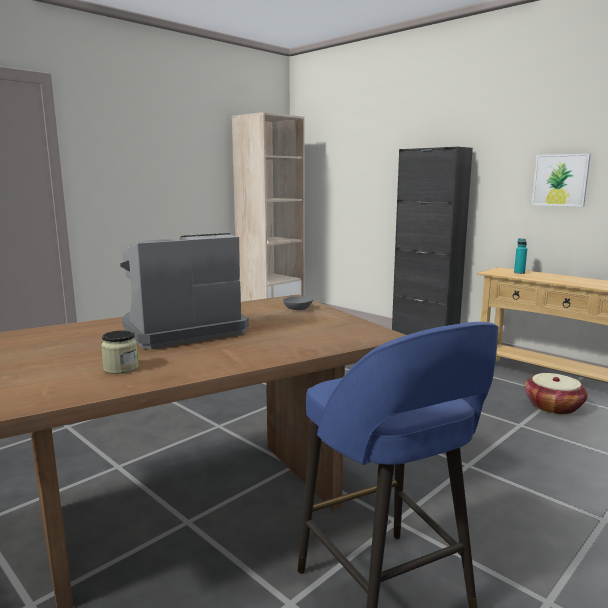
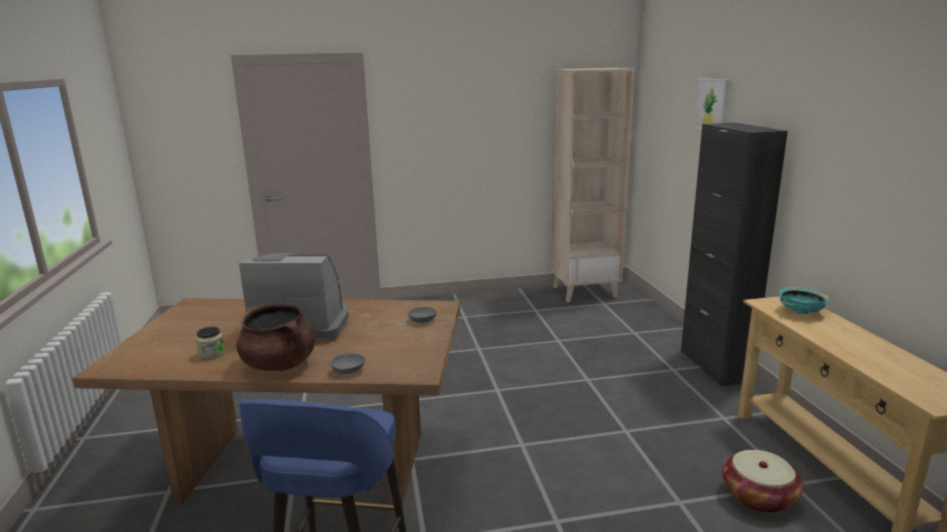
camera: 35 degrees right, 5 degrees up
turquoise bottle [514,238,527,274] -> turquoise bowl [779,287,829,314]
picture [532,154,591,207] -> picture moved to [694,78,729,129]
none -> brown cooking pot [236,304,316,371]
none -> grey bowl [330,353,365,374]

